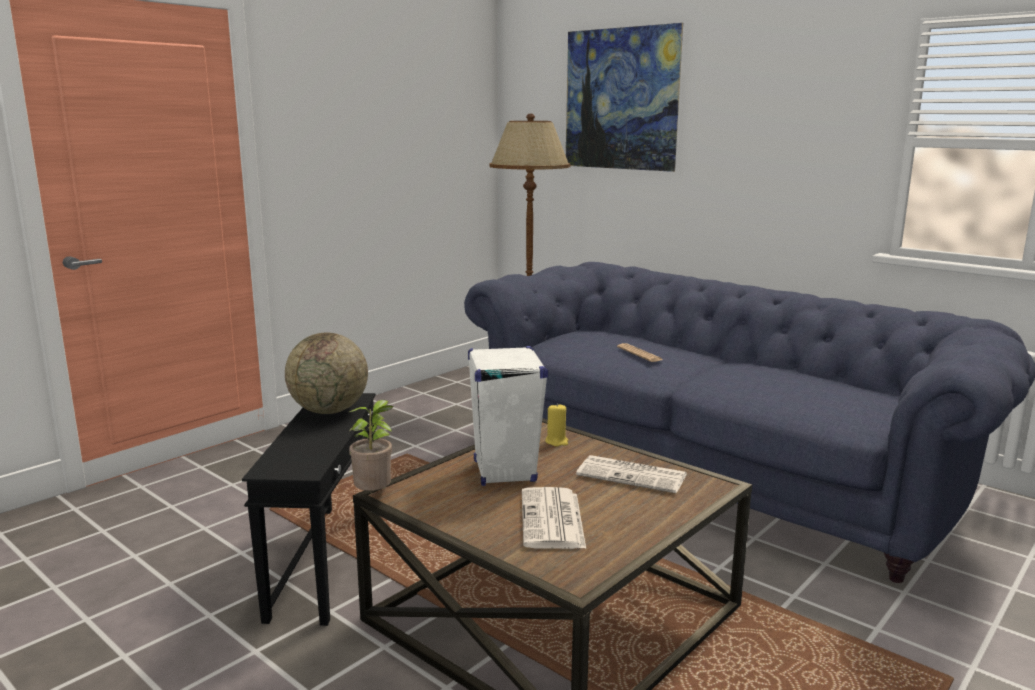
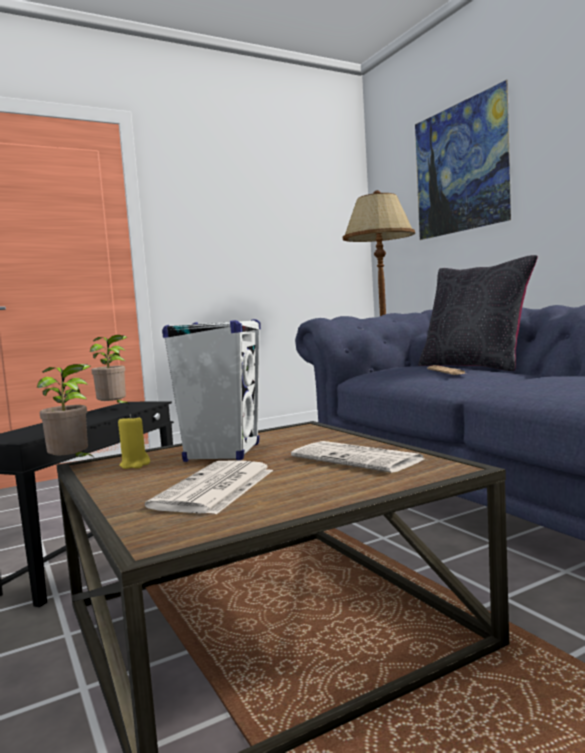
camera: 20 degrees right, 10 degrees down
globe [285,332,368,414] -> potted plant [90,335,131,406]
yellow candle [545,403,568,446] -> yellow candle moved to [118,414,150,469]
none -> black pillow [418,255,538,371]

